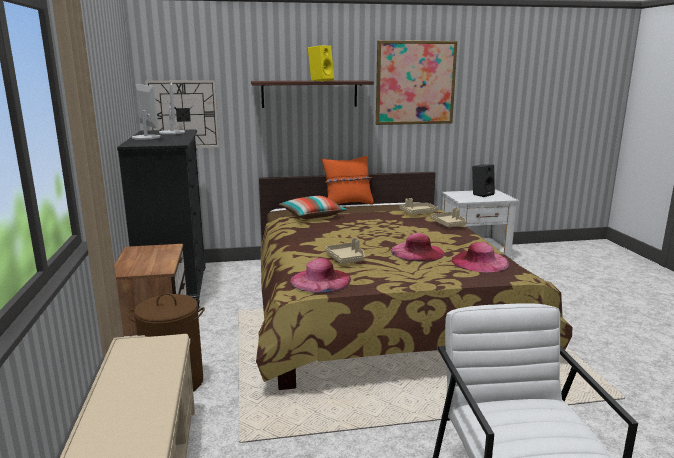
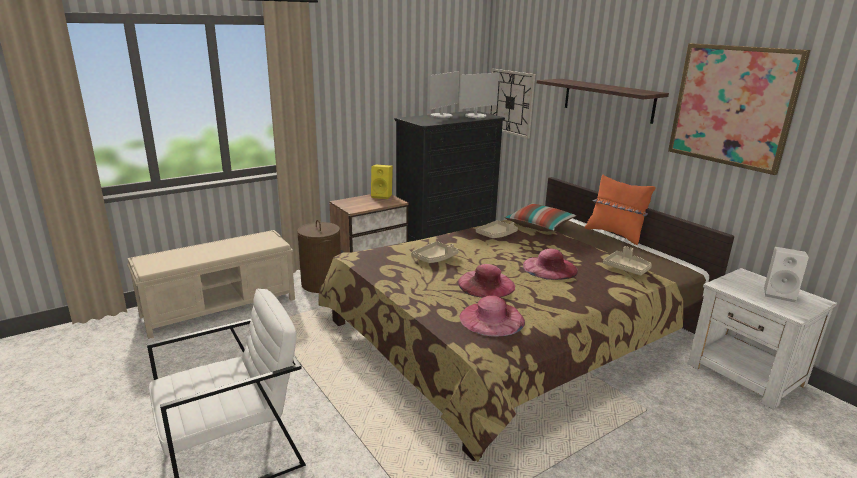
camera: 65 degrees right, 5 degrees up
pink hat [291,258,351,293] -> pink hat moved to [523,249,578,280]
yellow speaker [308,45,334,81] -> yellow speaker moved to [371,164,393,199]
beige tray [430,208,466,227] -> beige tray moved to [476,220,518,238]
black speaker [472,164,495,197] -> white speaker [764,247,809,303]

